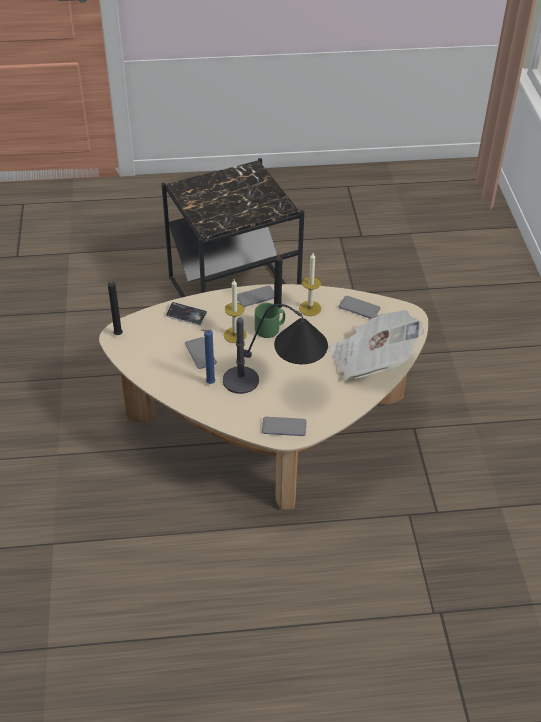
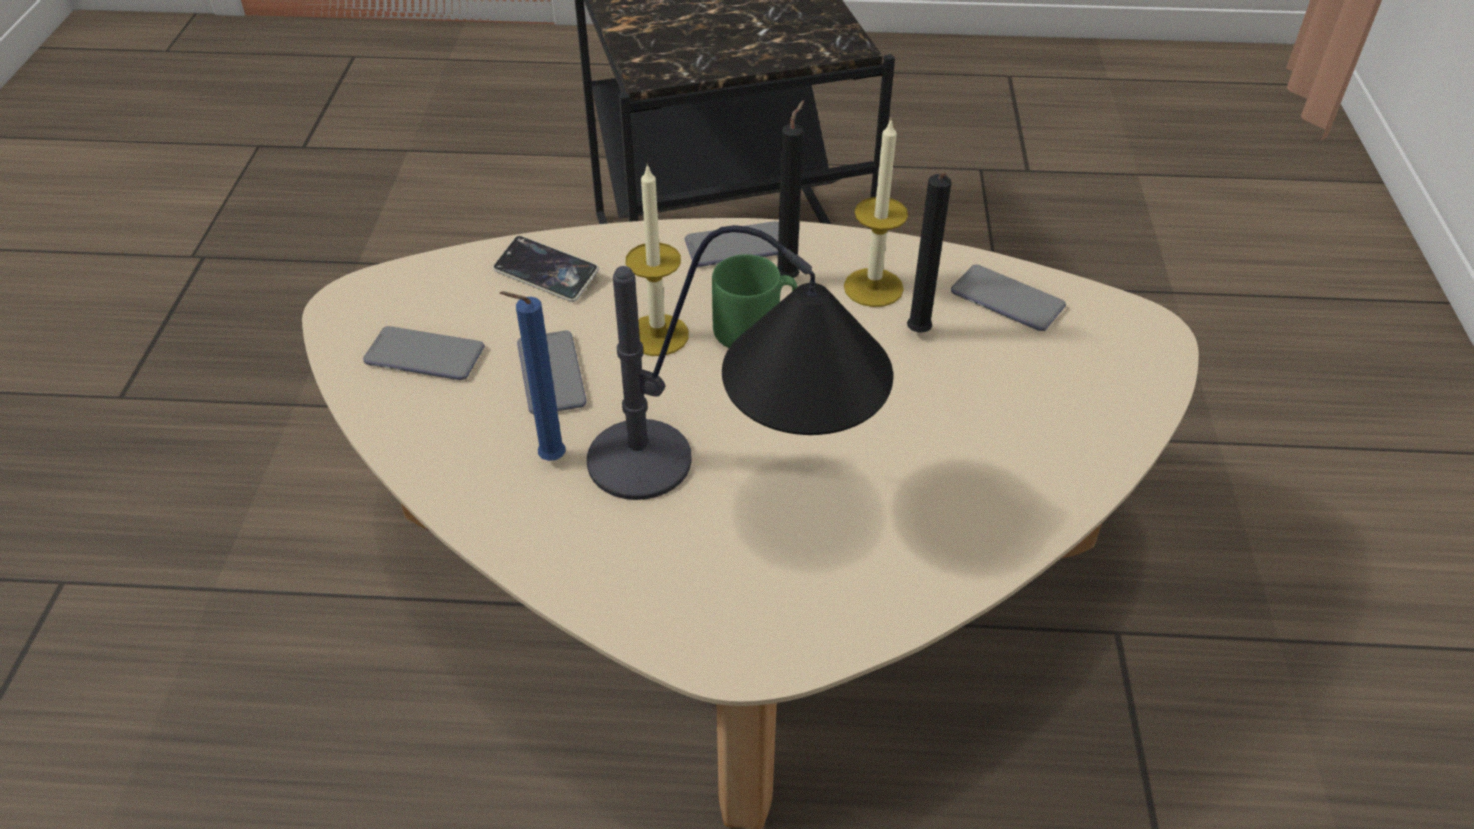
camera: 10 degrees right, 0 degrees up
black candle [108,282,123,335] -> black candle moved to [907,172,952,333]
phone [262,417,307,436] -> phone moved to [363,326,485,380]
newspaper [329,310,424,380] -> none

